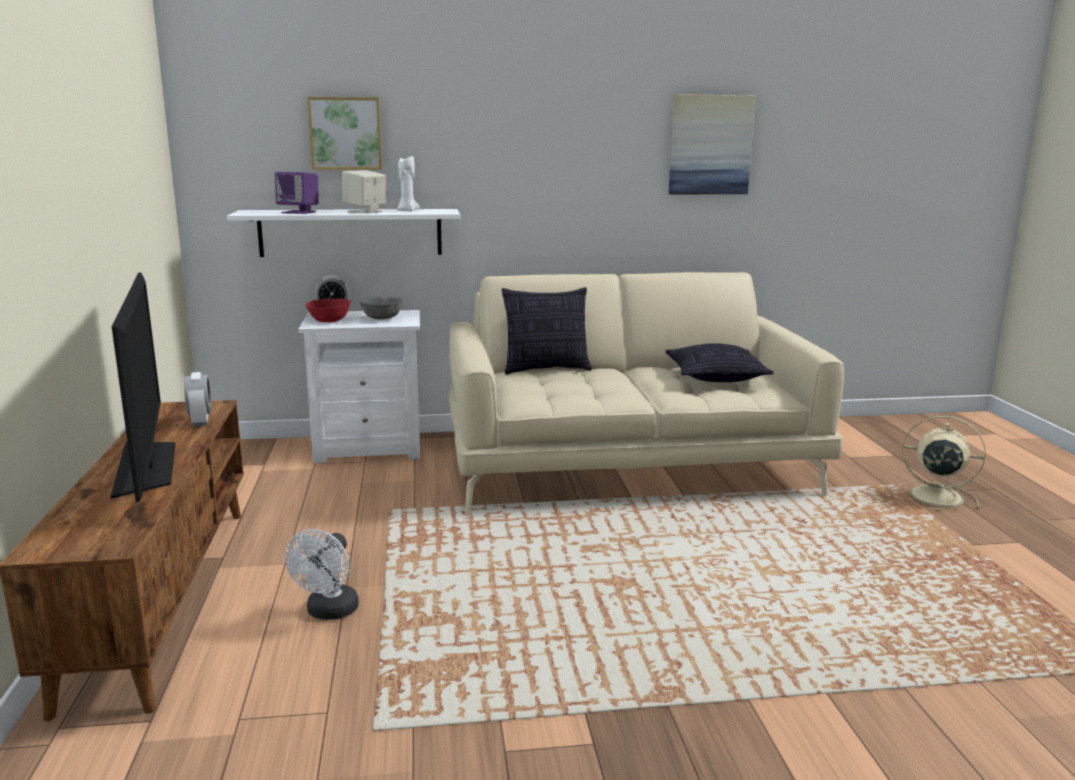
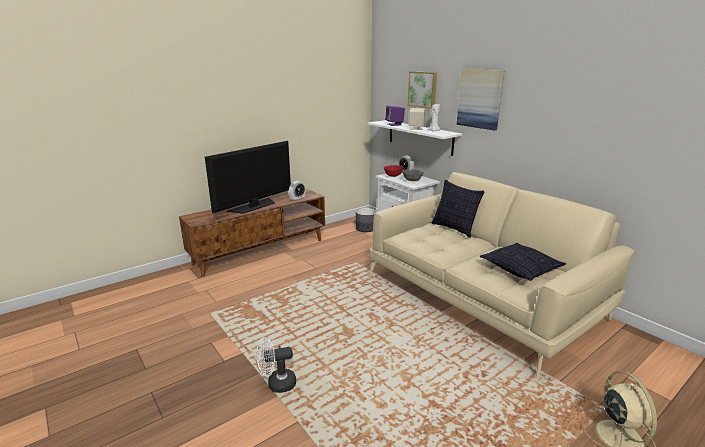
camera: 60 degrees right, 5 degrees up
white fan [285,529,359,620] -> white fan moved to [256,337,296,393]
picture [669,94,755,194] -> picture moved to [457,69,505,131]
none -> grey planter [356,208,377,232]

